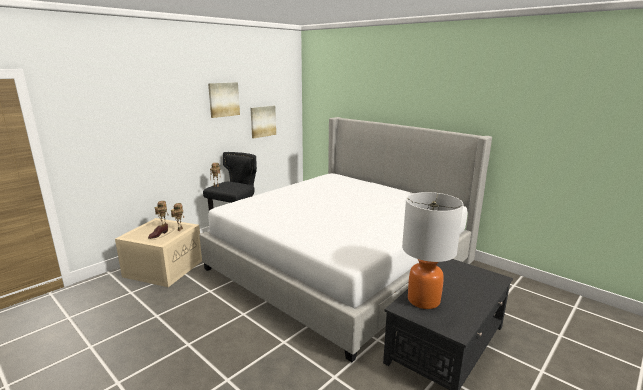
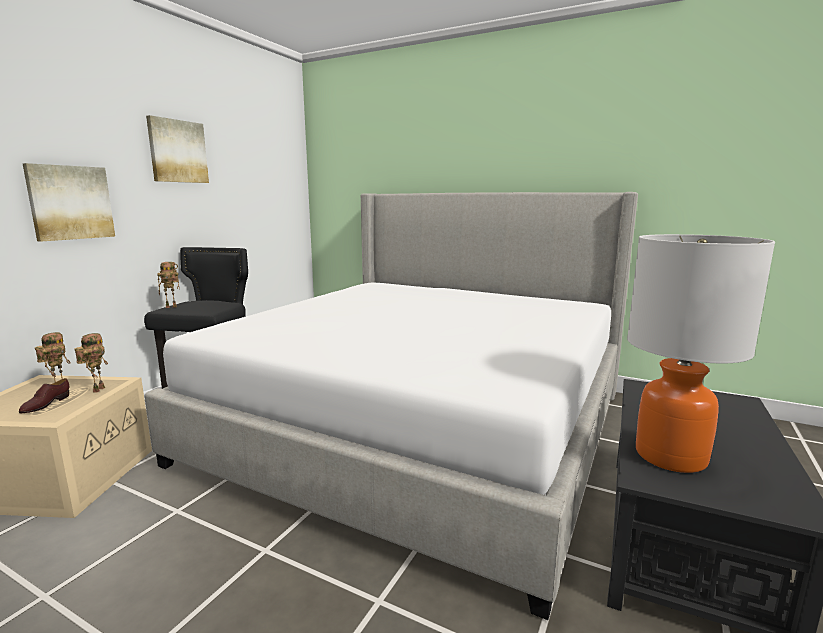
camera: 15 degrees left, 5 degrees down
picture [250,106,276,138] -> picture moved to [23,163,115,242]

